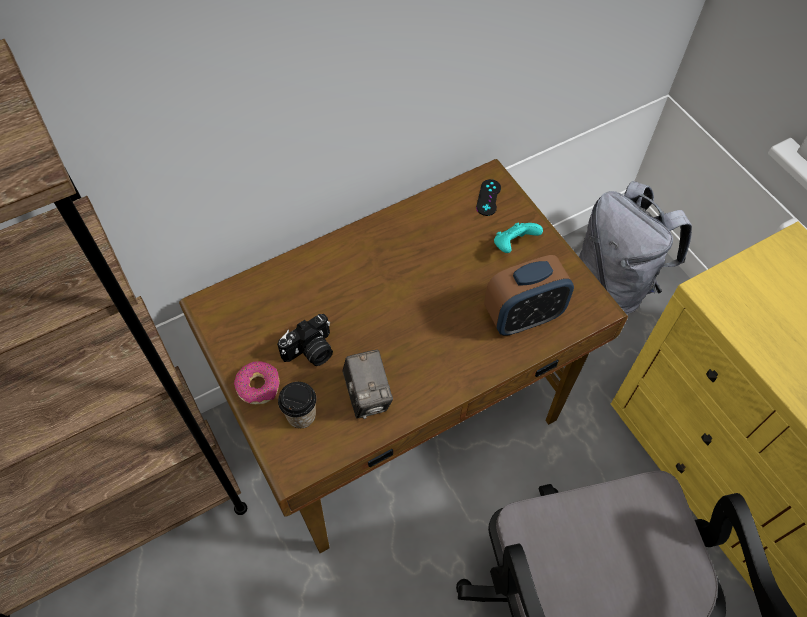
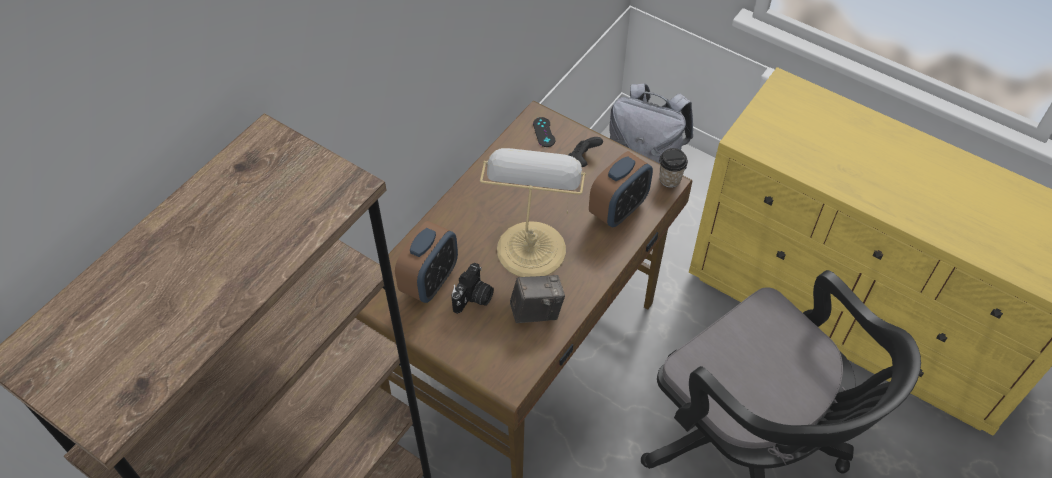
camera: 25 degrees left, 5 degrees down
donut [234,361,280,405] -> none
cup [278,382,316,428] -> cup moved to [659,148,688,188]
camera [342,350,393,419] -> camera turned 60 degrees counterclockwise [510,275,565,323]
turquoise game controller [494,222,543,253] -> black game controller [569,137,603,167]
none -> alarm clock [395,221,458,303]
none -> table lamp [480,148,586,277]

